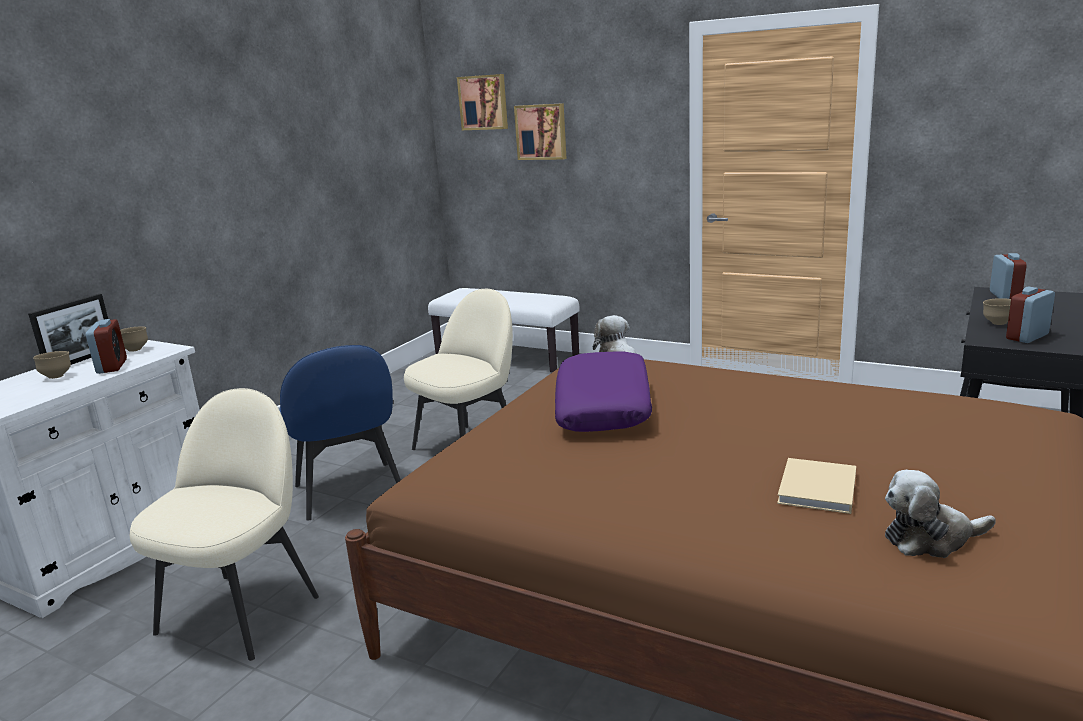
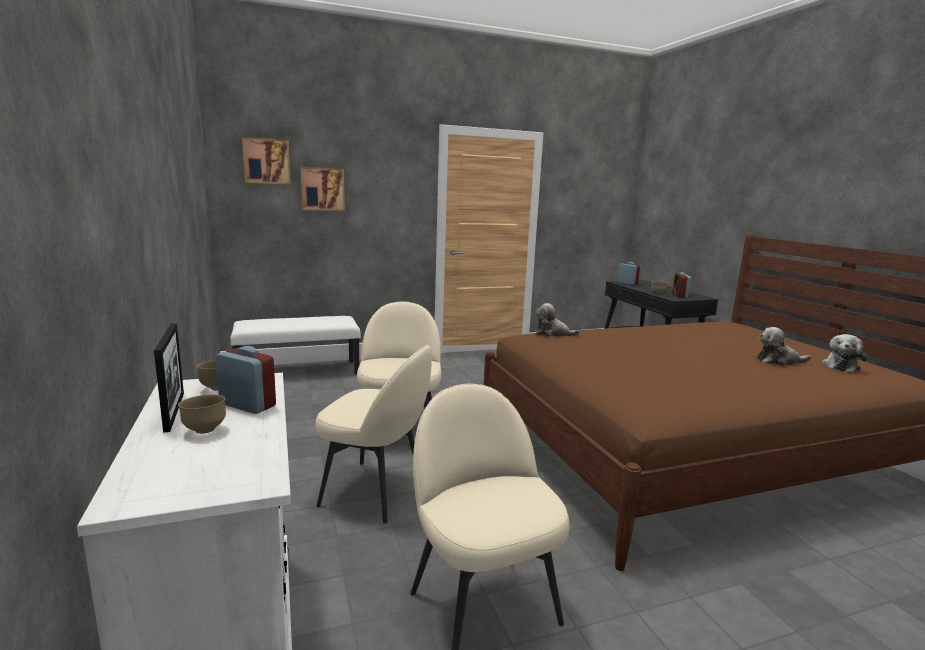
camera: 50 degrees left, 5 degrees down
blue chair [279,345,401,521] -> beige chair [315,345,432,523]
purple pillow [555,351,652,432] -> none
beige book [777,458,856,514] -> plush toy [757,327,811,366]

